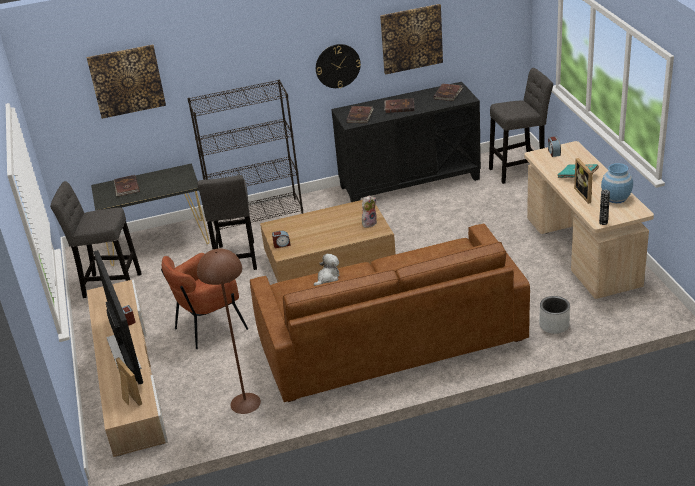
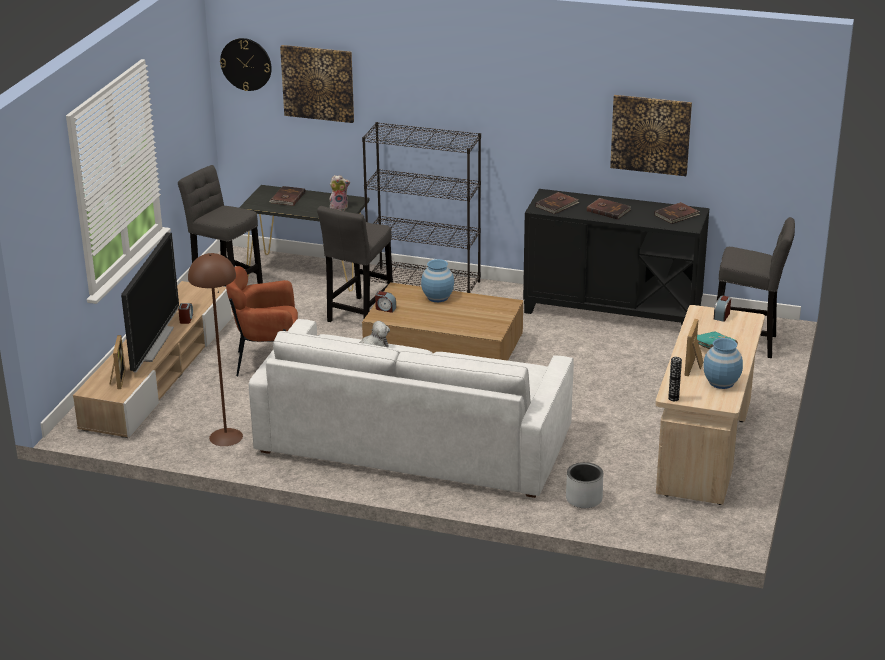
camera: 30 degrees right, 5 degrees down
brown sofa [250,223,530,402] -> white sofa [249,319,574,498]
wall clock [316,44,361,88] -> wall clock moved to [220,38,272,91]
plush toy [362,196,377,228] -> plush toy moved to [330,175,350,211]
none -> blue vase [421,259,454,302]

